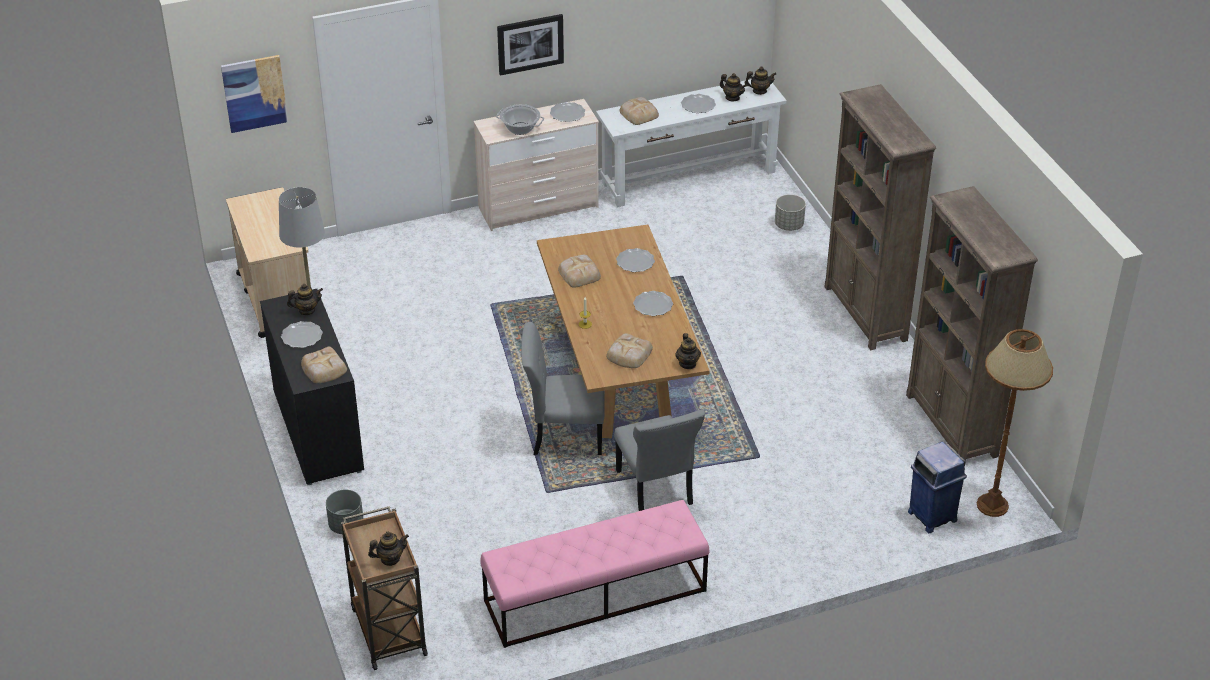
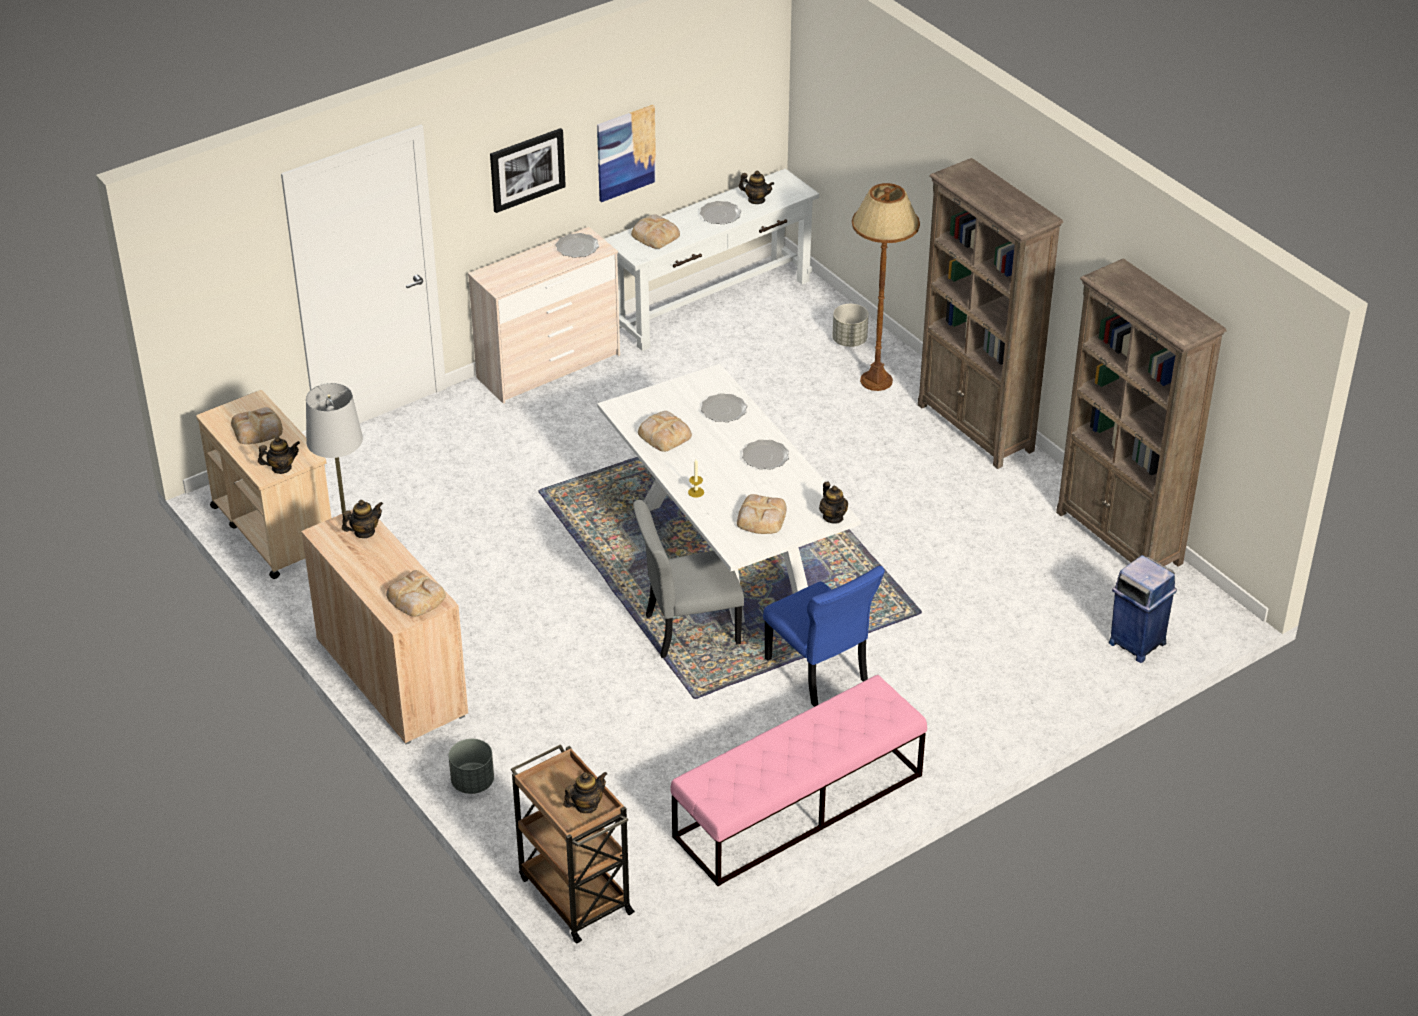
camera: 15 degrees left, 0 degrees up
picture [221,55,288,133] -> picture moved to [597,105,656,202]
black cabinet [260,289,364,485] -> beige cabinet [301,509,468,745]
plate [281,321,323,348] -> none
cooking pot [496,104,544,135] -> none
brown dining table [537,225,710,438] -> white dining table [597,364,861,624]
grey chair [614,410,705,511] -> blue chair [763,566,885,707]
teapot [744,67,776,95] -> teapot moved to [258,437,300,474]
brown floor lamp [977,329,1053,517] -> brown floor lamp moved to [852,183,920,391]
none -> bread [231,407,283,444]

